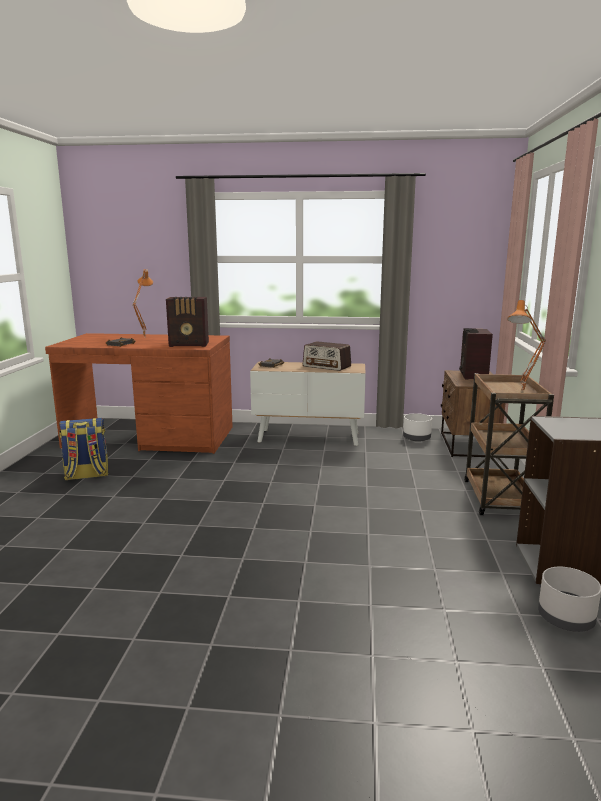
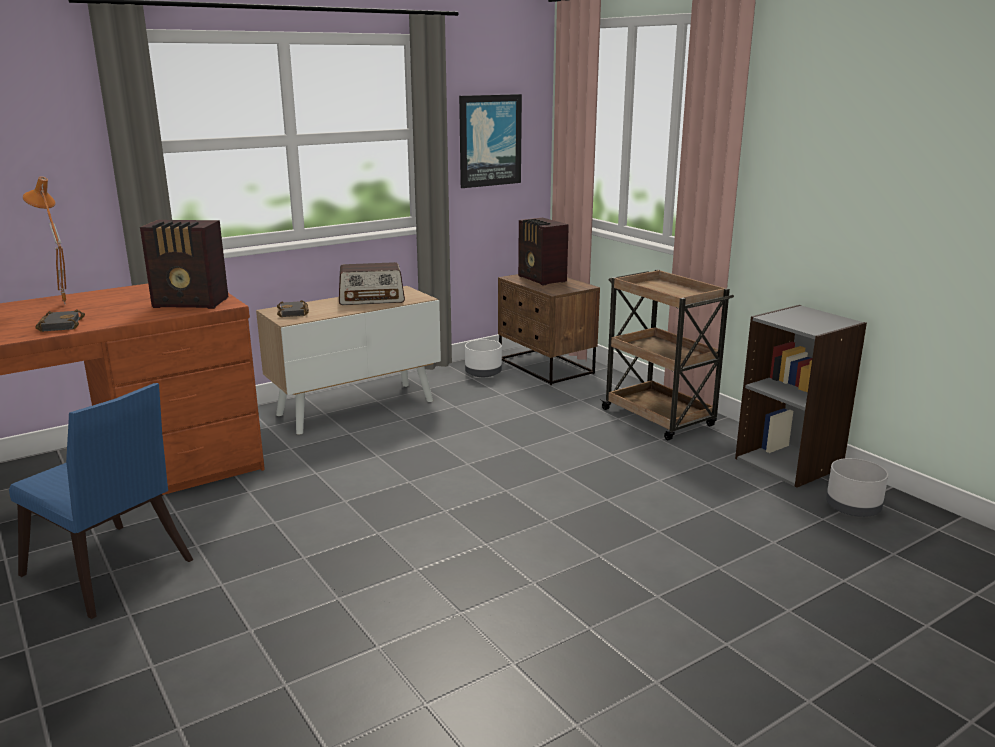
camera: 40 degrees left, 5 degrees up
backpack [59,418,108,480] -> blue chair [9,383,193,619]
radio [166,297,209,347] -> radio turned 45 degrees clockwise [140,220,228,309]
orange table lamp [507,300,546,393] -> none
none -> picture [459,94,522,188]

